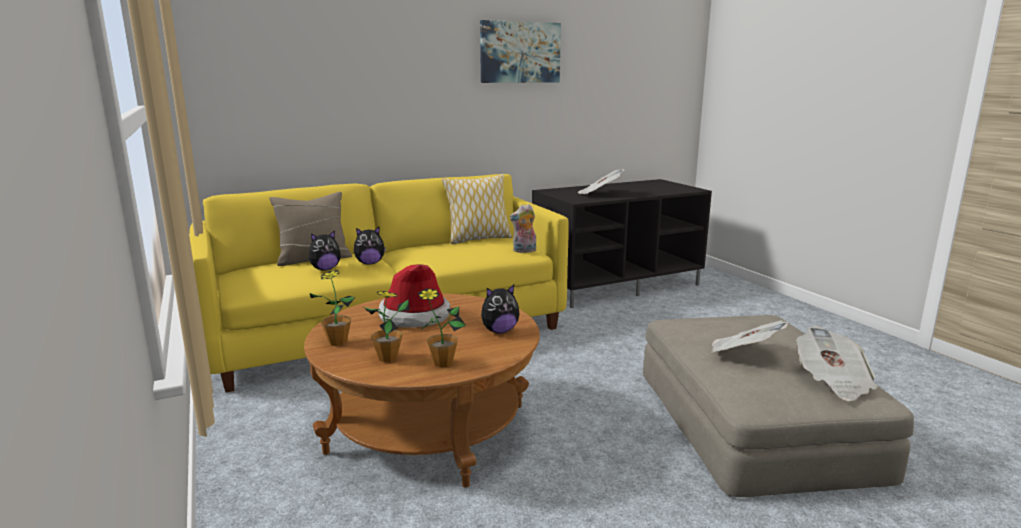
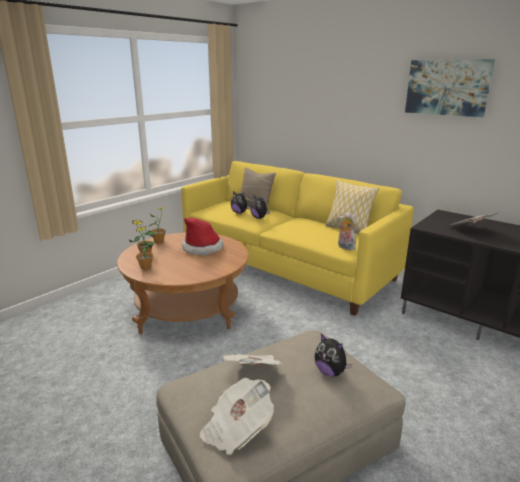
camera: 65 degrees right, 5 degrees up
plush toy [481,285,520,334] -> plush toy moved to [315,334,352,376]

